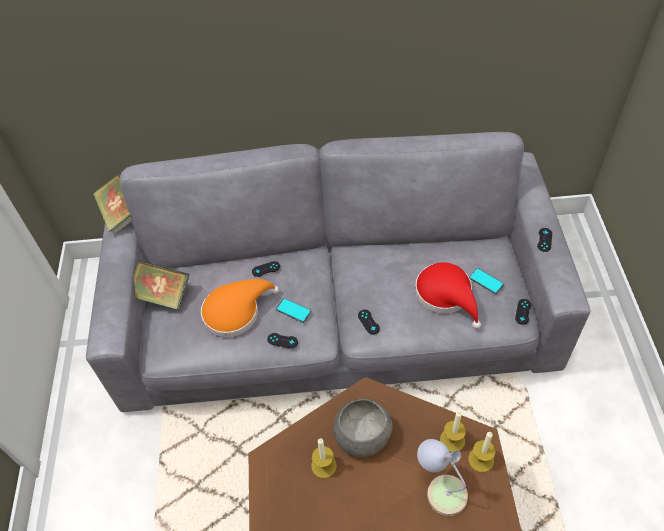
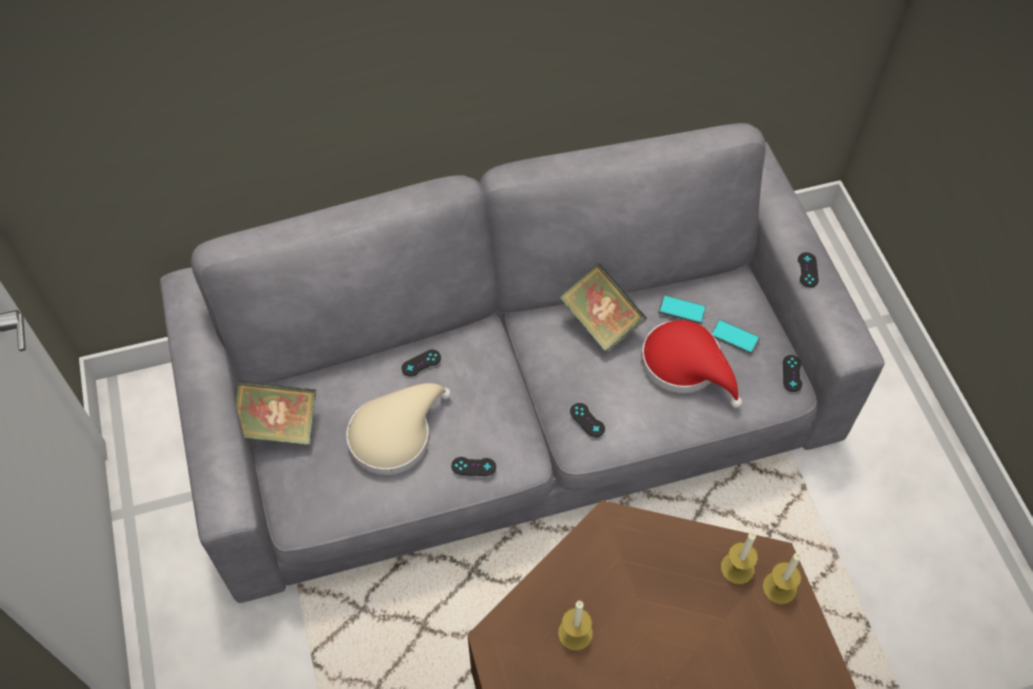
camera: 15 degrees left, 5 degrees up
book [93,173,132,235] -> book moved to [560,264,647,353]
orange hat [201,279,279,337] -> beige hat [346,383,451,475]
phone [276,298,311,323] -> phone moved to [658,295,706,324]
grey bowl [333,398,393,457] -> none
table lamp [417,439,468,516] -> none

